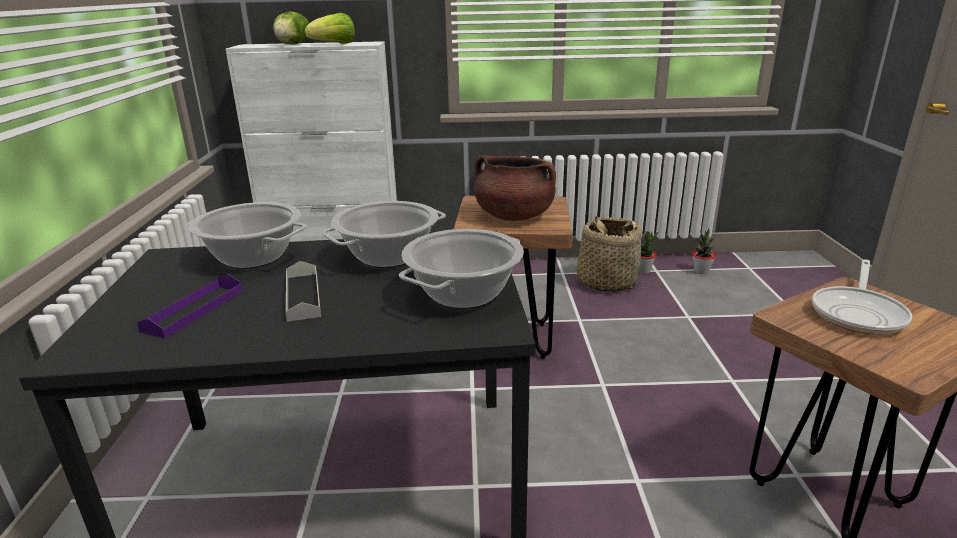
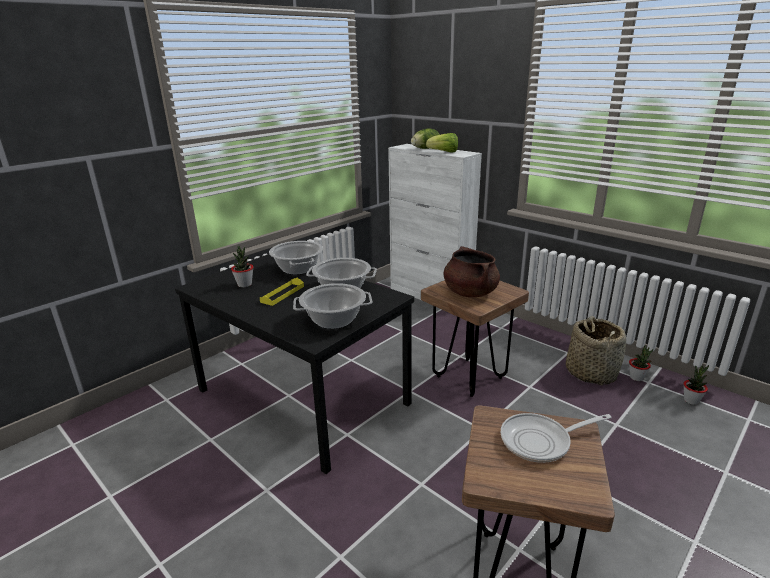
camera: 45 degrees right, 0 degrees up
purple tray [137,274,243,339] -> potted plant [231,246,254,287]
grey tray [285,261,321,322] -> yellow tray [260,278,304,306]

